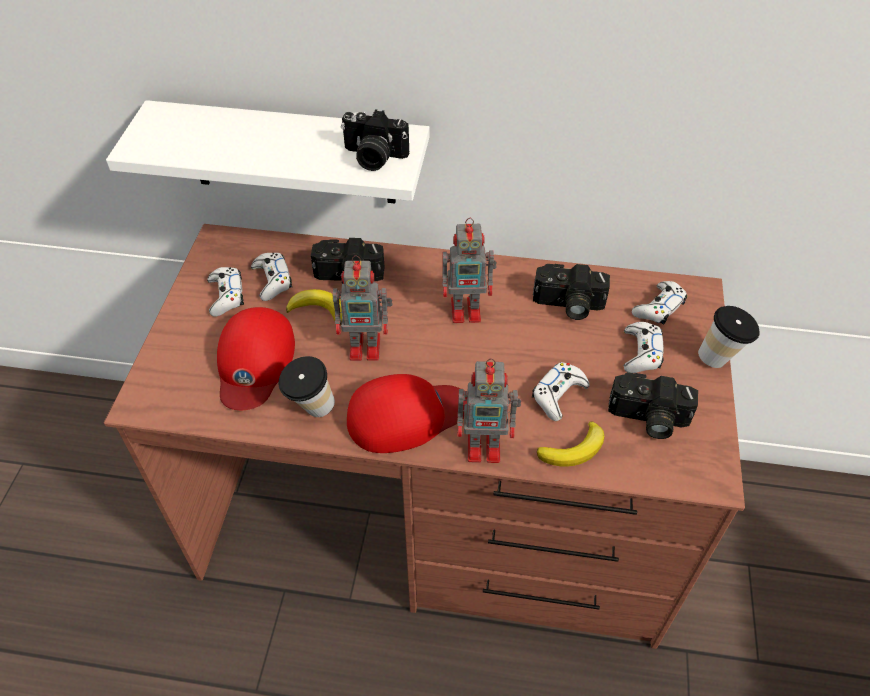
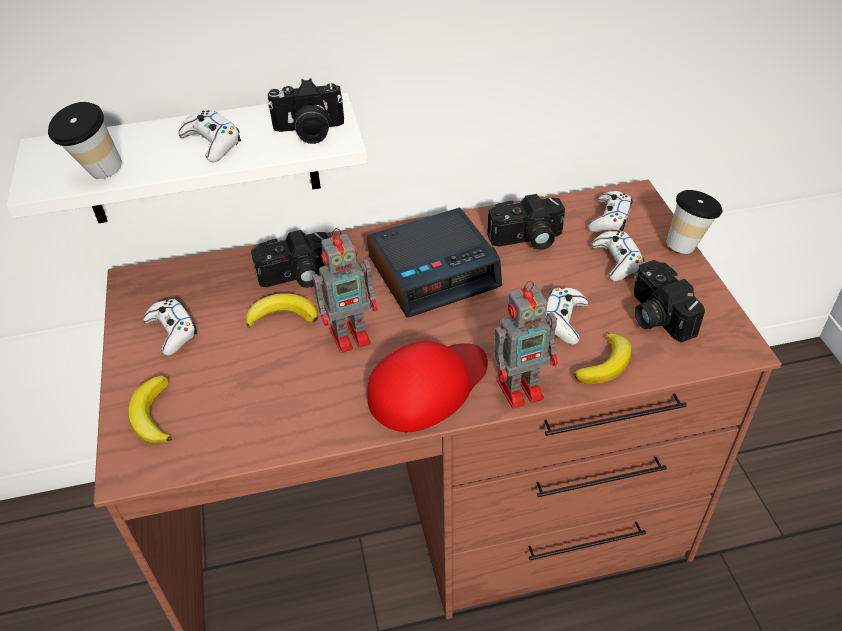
camera: 20 degrees left, 5 degrees down
red cap [217,307,295,410] -> none
white game controller [251,253,292,301] -> white game controller moved to [179,110,241,162]
cup [279,356,335,417] -> cup moved to [48,102,122,179]
toy robot [442,218,497,323] -> alarm clock [367,207,502,318]
camera [608,373,698,439] -> camera turned 75 degrees clockwise [633,260,705,343]
none -> banana [128,376,172,443]

